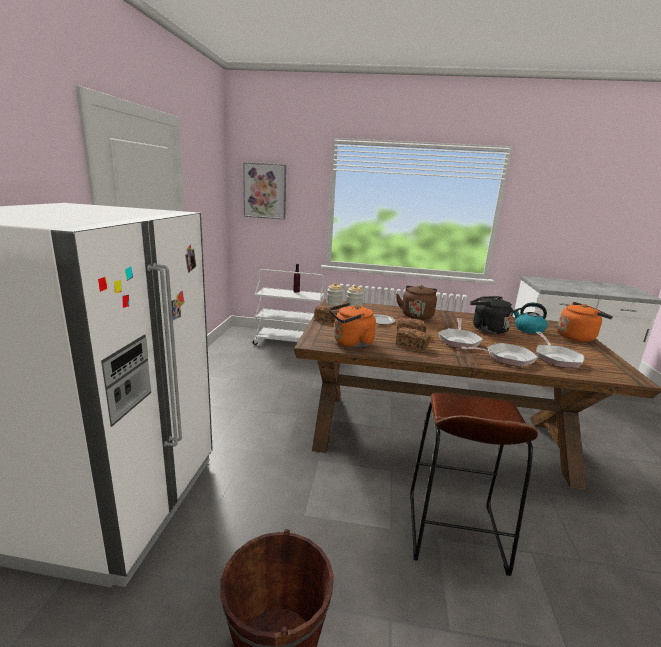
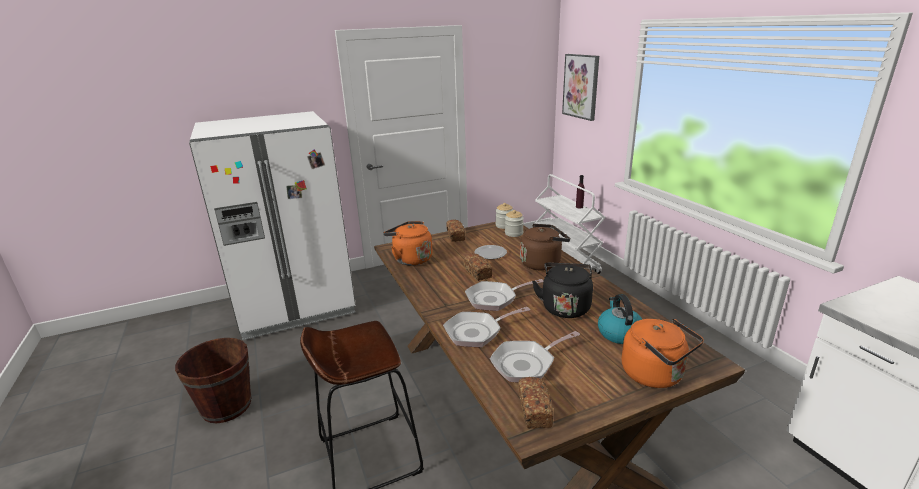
camera: 60 degrees right, 5 degrees up
bread [396,327,430,350] -> bread moved to [518,377,554,429]
frying pan [461,343,538,367] -> frying pan turned 105 degrees clockwise [443,307,530,347]

